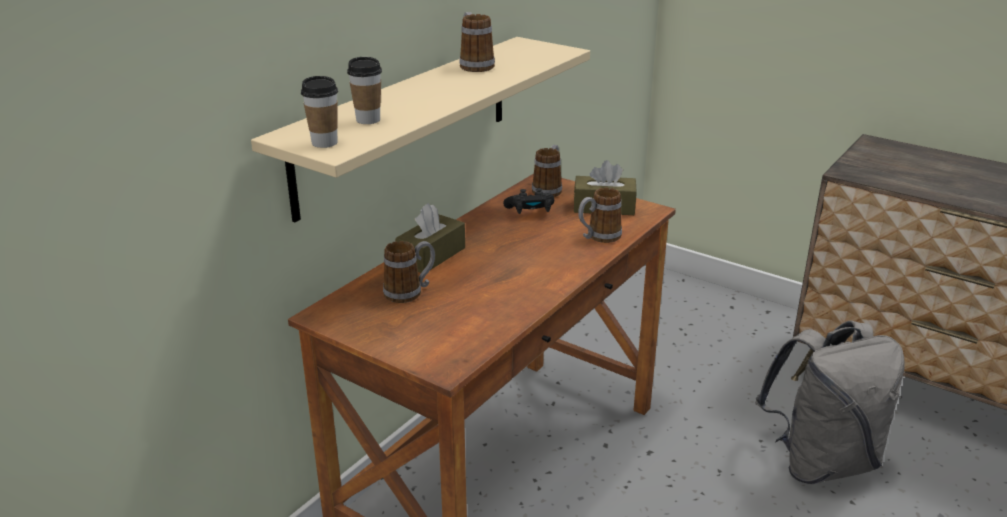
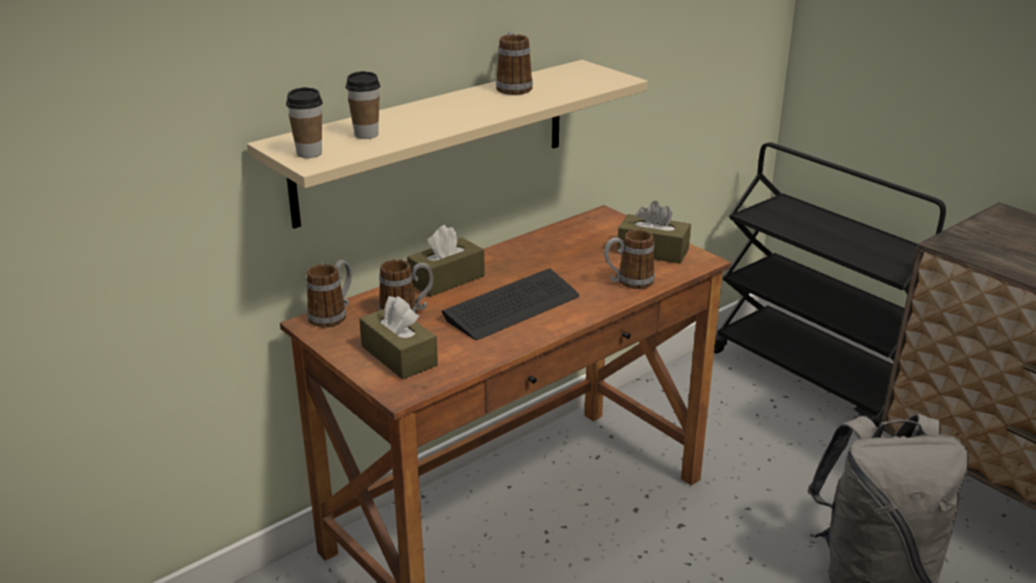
camera: 15 degrees right, 0 degrees up
black game controller [503,188,554,214] -> none
mug [532,145,562,197] -> mug moved to [306,260,352,328]
none -> brown tissue box [359,296,438,379]
none -> keyboard [441,269,579,340]
none -> black cart [714,142,946,427]

